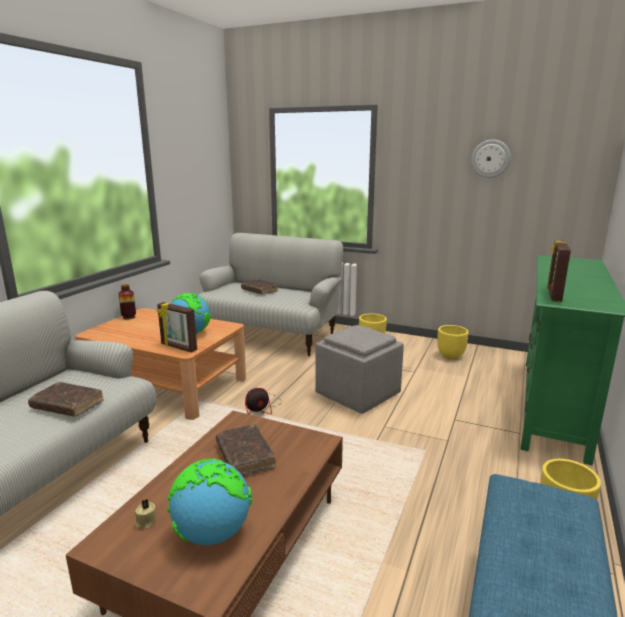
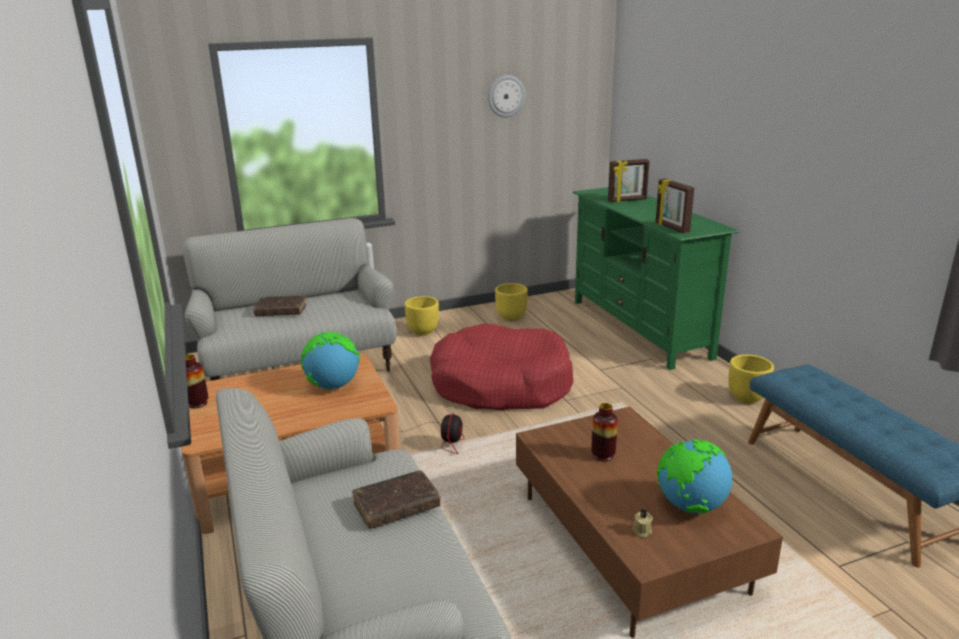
camera: 45 degrees left, 5 degrees up
picture frame [157,302,197,352] -> picture frame moved to [608,159,650,202]
brown book [216,424,276,476] -> vase [591,403,618,462]
grey ottoman [315,325,404,414] -> red dog bed [430,324,574,410]

